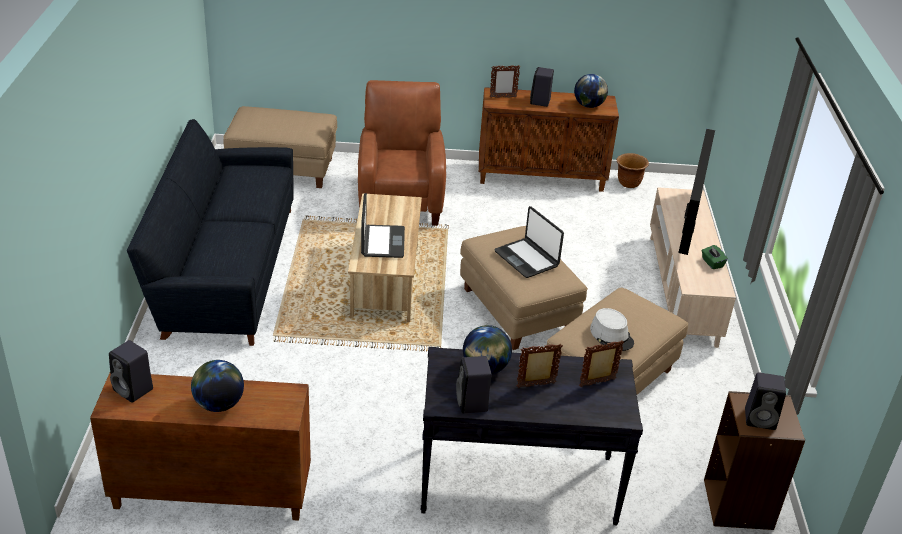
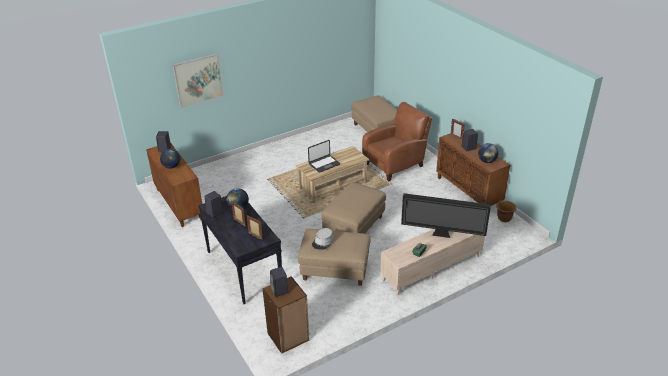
camera: 60 degrees right, 0 degrees up
black sofa [127,119,294,346] -> none
laptop [494,206,564,278] -> none
television [678,129,715,255] -> television turned 150 degrees counterclockwise [401,193,491,238]
none -> picture [173,53,224,108]

